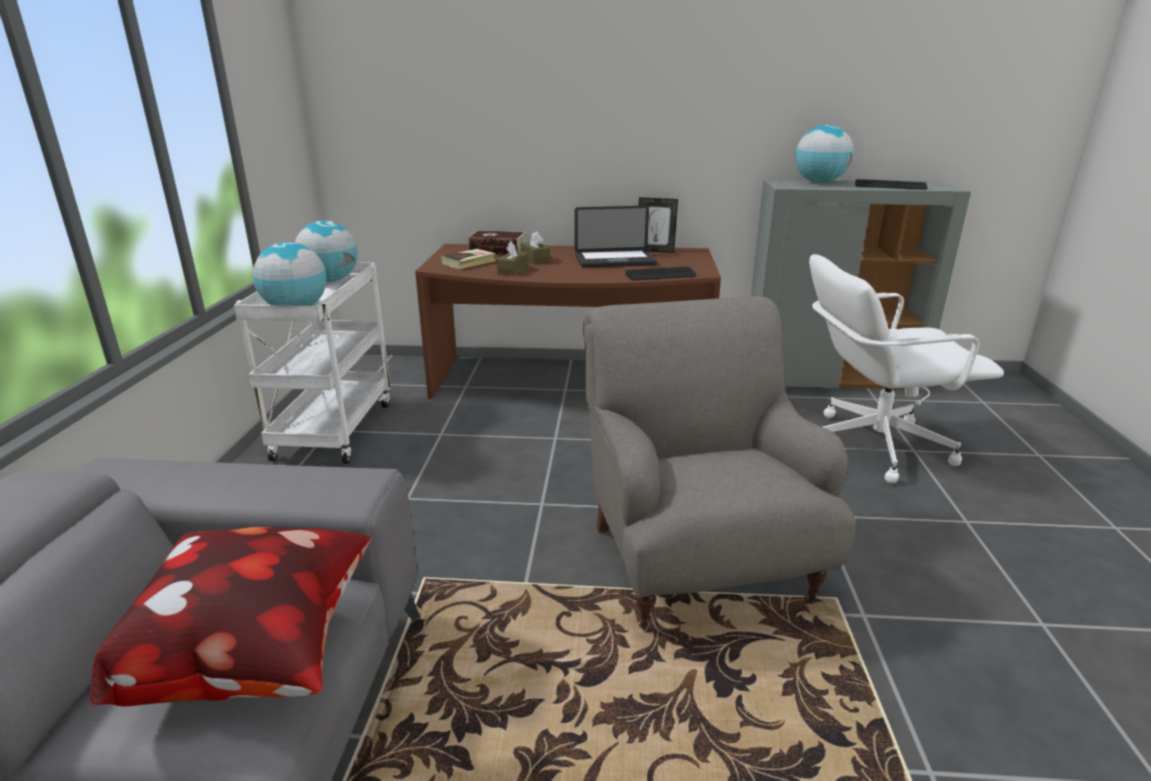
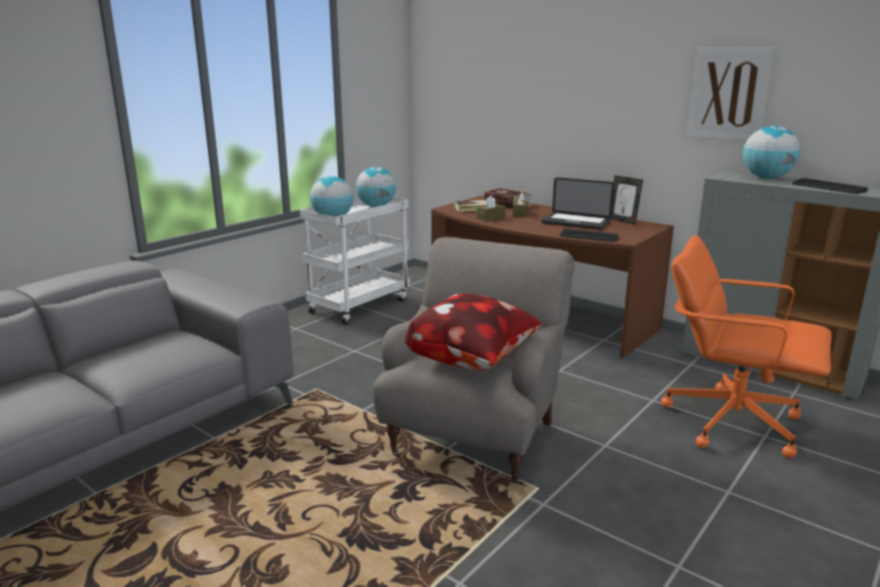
camera: 35 degrees right, 5 degrees down
pillow [90,527,371,706] -> pillow moved to [404,293,542,370]
white office chair [809,254,1004,483] -> orange office chair [661,235,832,458]
none -> picture [687,48,776,141]

